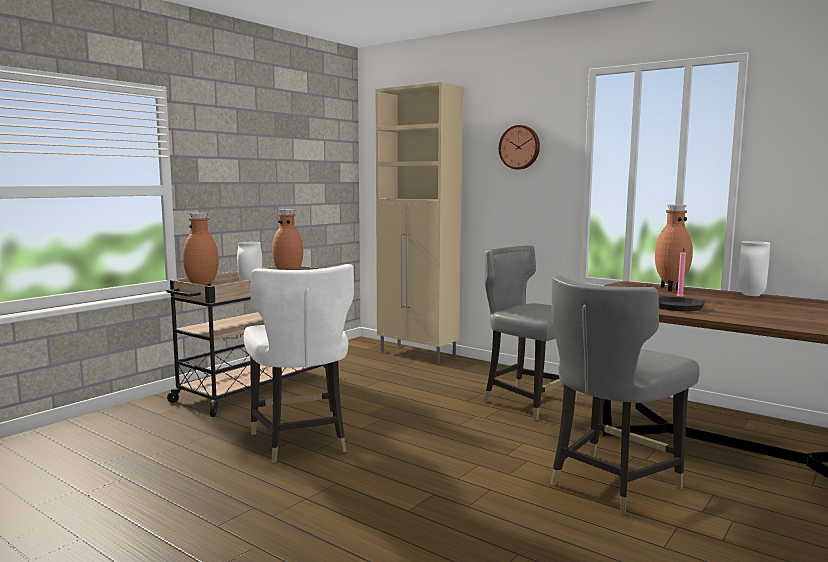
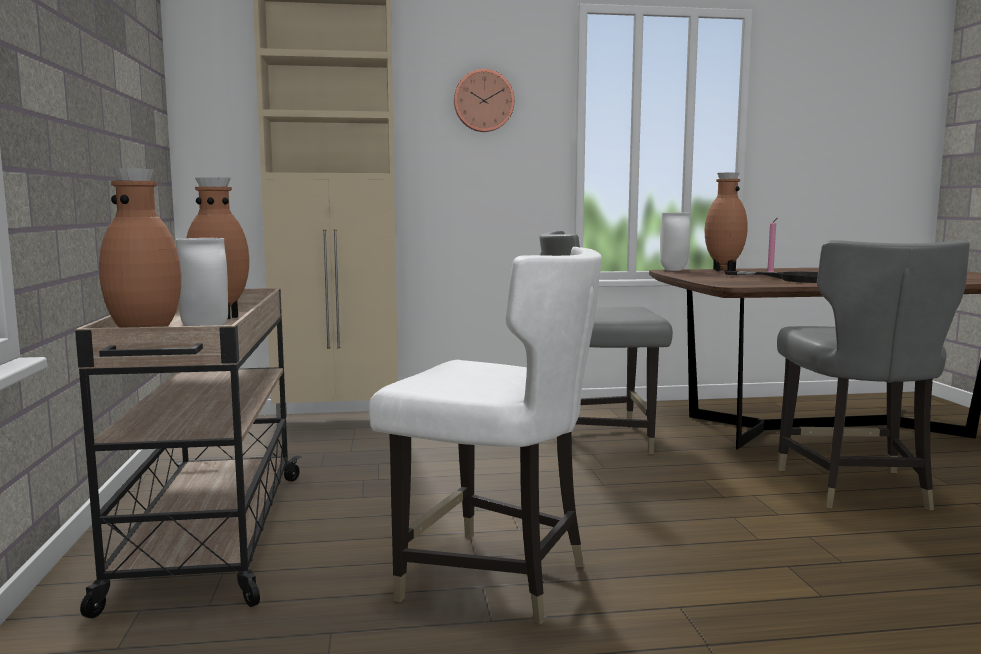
camera: 45 degrees left, 0 degrees up
white vase [738,241,770,296] -> white vase moved to [660,212,691,271]

